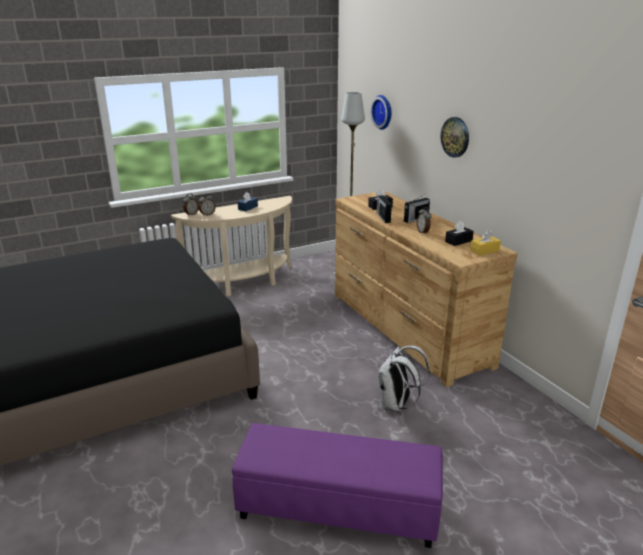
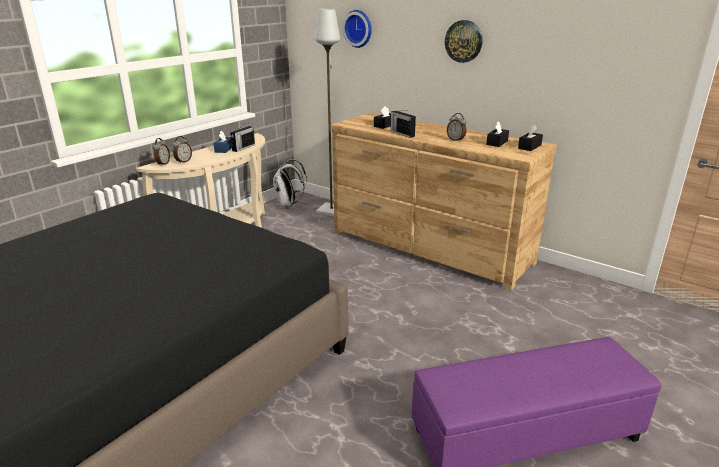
camera: 25 degrees left, 0 degrees up
white backpack [378,345,430,411] -> white backpack moved to [273,159,307,207]
radio [404,194,430,223] -> radio moved to [230,123,255,152]
yellow tissue box [470,230,501,256] -> black tissue box [518,125,543,151]

